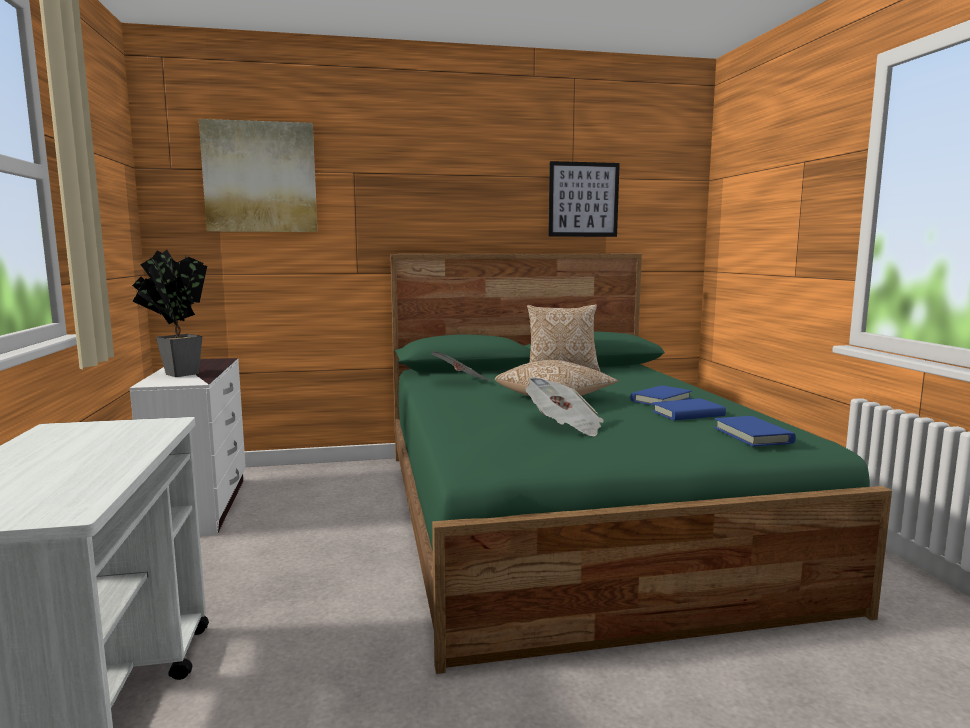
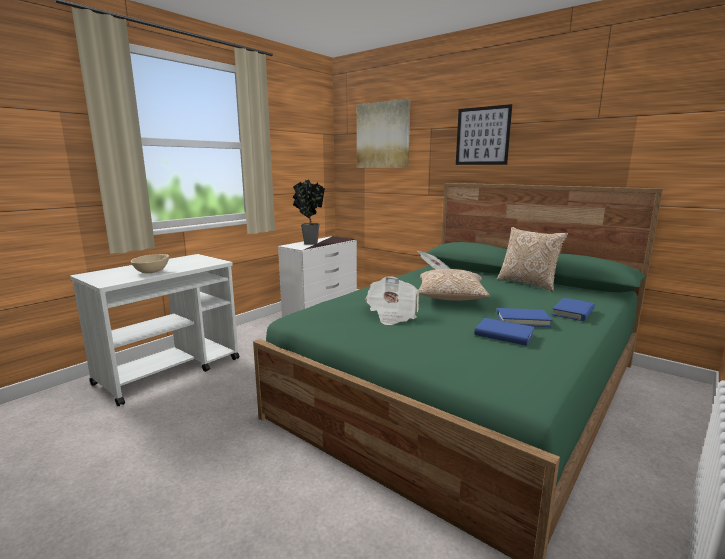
camera: 50 degrees right, 5 degrees up
picture [548,161,620,237] -> picture moved to [456,104,512,165]
blue book [714,416,796,447] -> blue book moved to [552,298,595,321]
none -> beige bowl [131,254,169,273]

